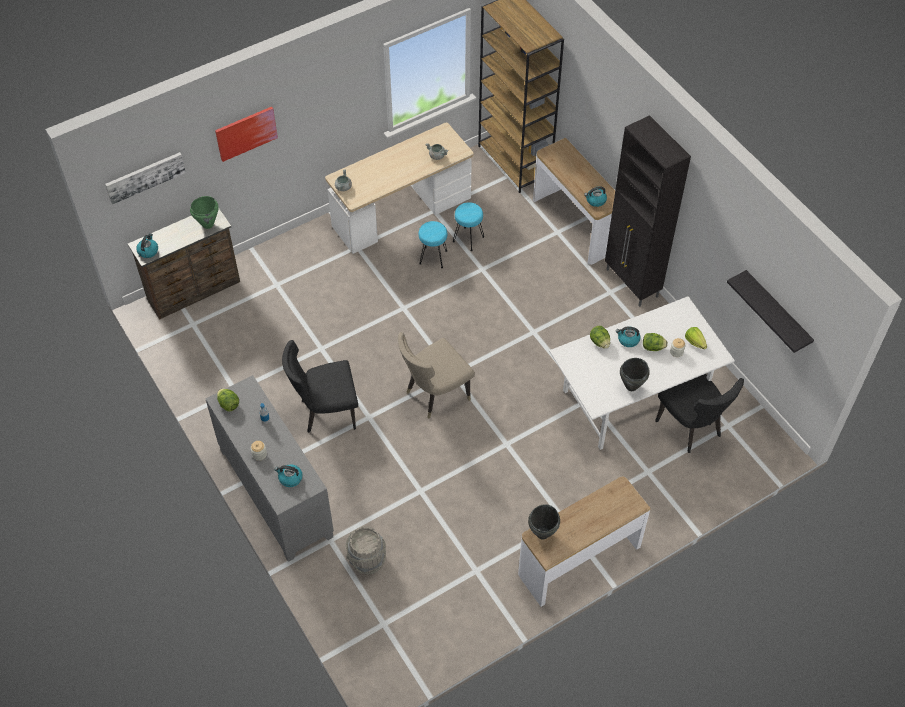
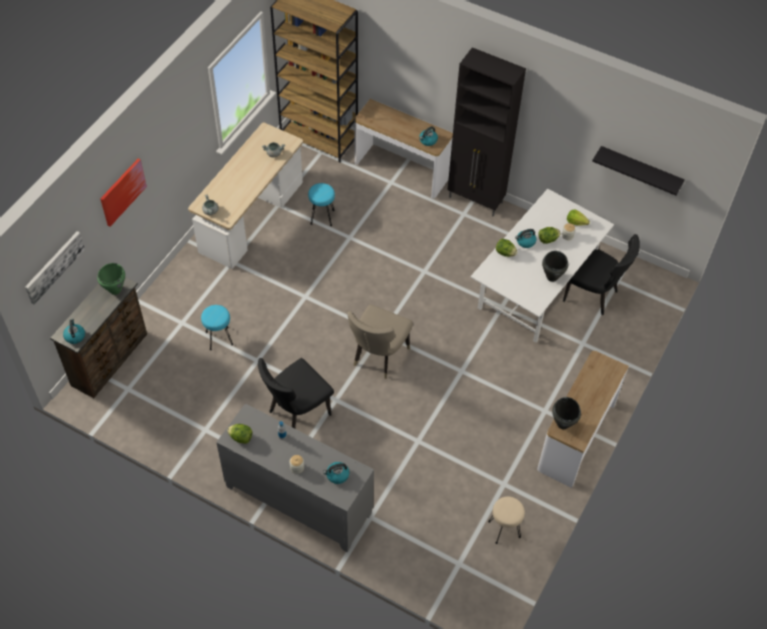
camera: 30 degrees left, 0 degrees up
grey bucket [346,526,386,574] -> none
turquoise stool [419,221,447,268] -> turquoise stool moved to [201,305,233,350]
none -> beige stool [488,497,525,544]

